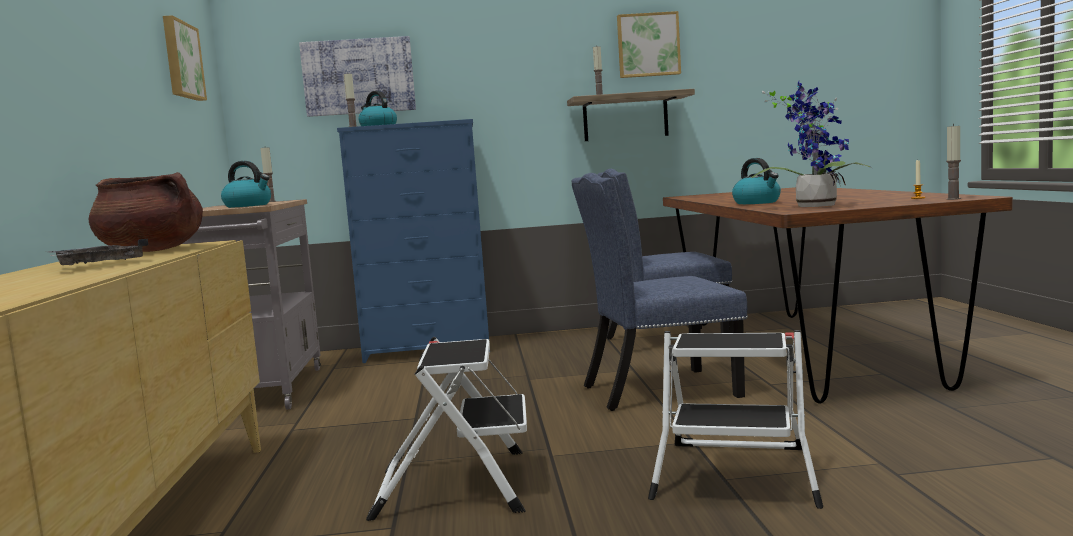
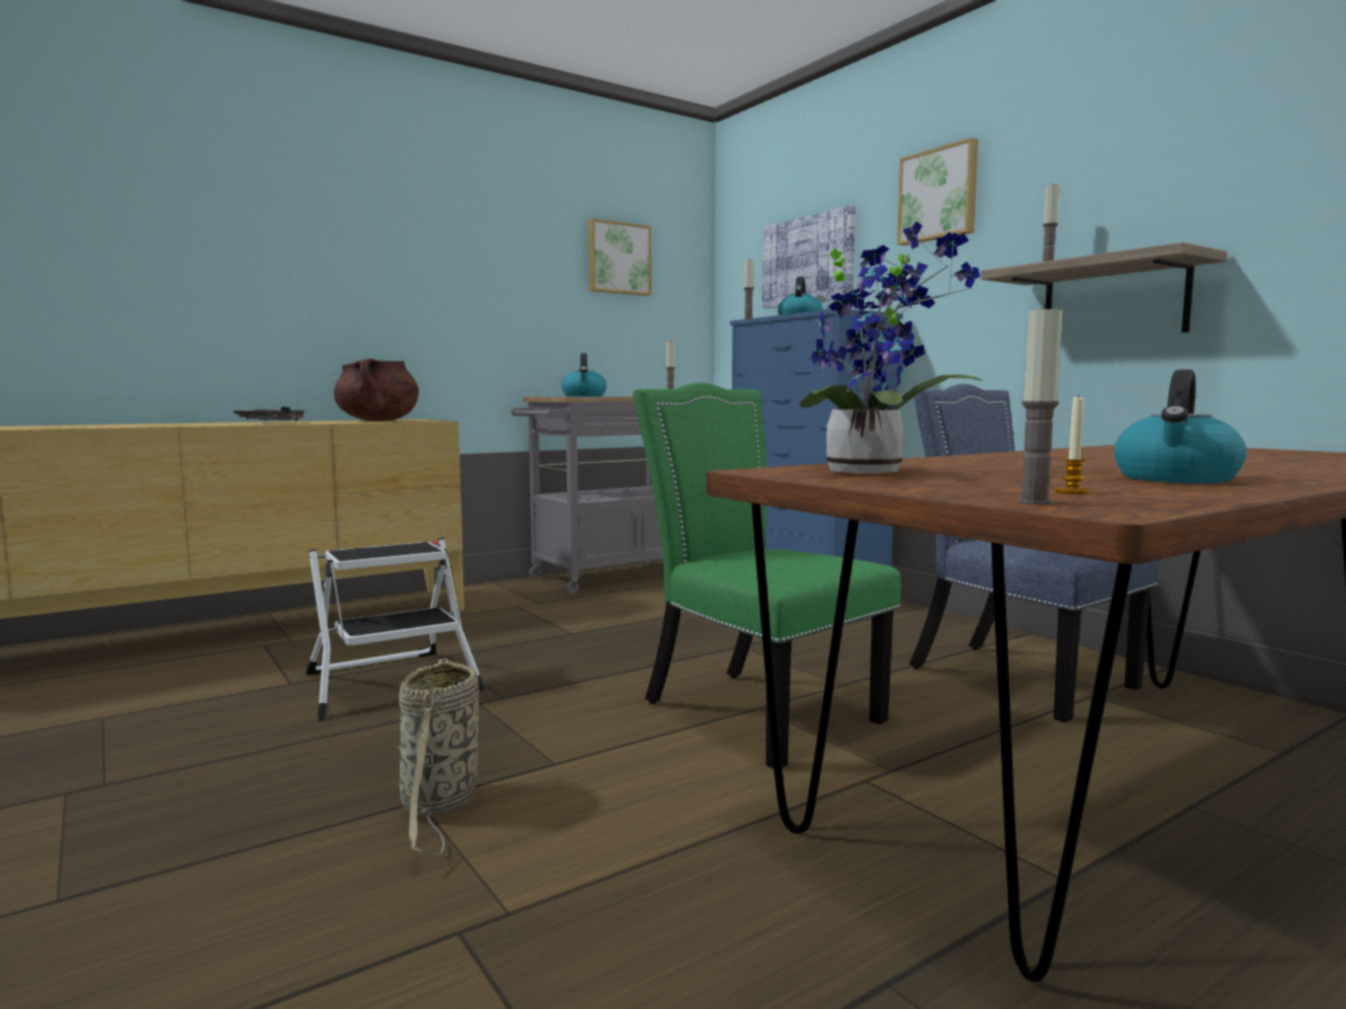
camera: 60 degrees right, 0 degrees up
blue chair [571,173,748,411] -> green chair [633,382,901,769]
picture [617,11,681,78] -> picture moved to [897,138,978,246]
step ladder [648,330,823,509] -> basket [397,658,479,854]
kettle [732,158,781,204] -> kettle moved to [1114,369,1247,483]

